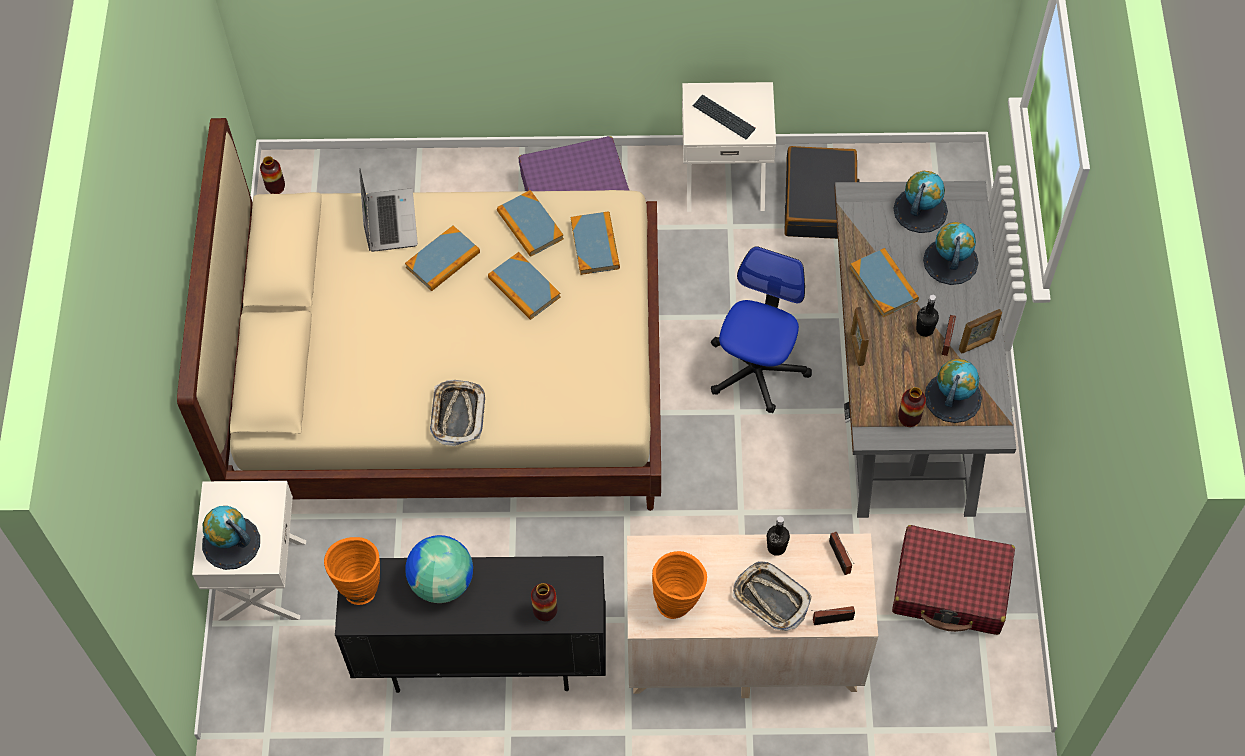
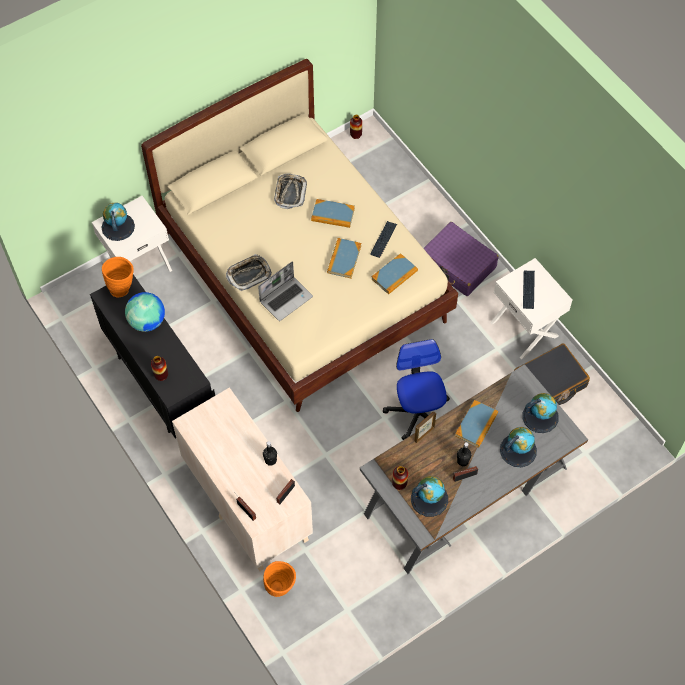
camera: 55 degrees right, 0 degrees up
laptop [359,169,418,252] -> laptop moved to [258,261,313,321]
book [497,190,564,257] -> keyboard [370,221,397,258]
orange vase [652,551,707,619] -> orange vase moved to [263,561,296,597]
office chair [711,246,812,413] -> office chair turned 90 degrees counterclockwise [383,339,450,440]
tray [732,561,812,631] -> tray moved to [274,174,307,209]
red suitcase [892,525,1015,635] -> none
picture frame [959,309,1002,353] -> none

